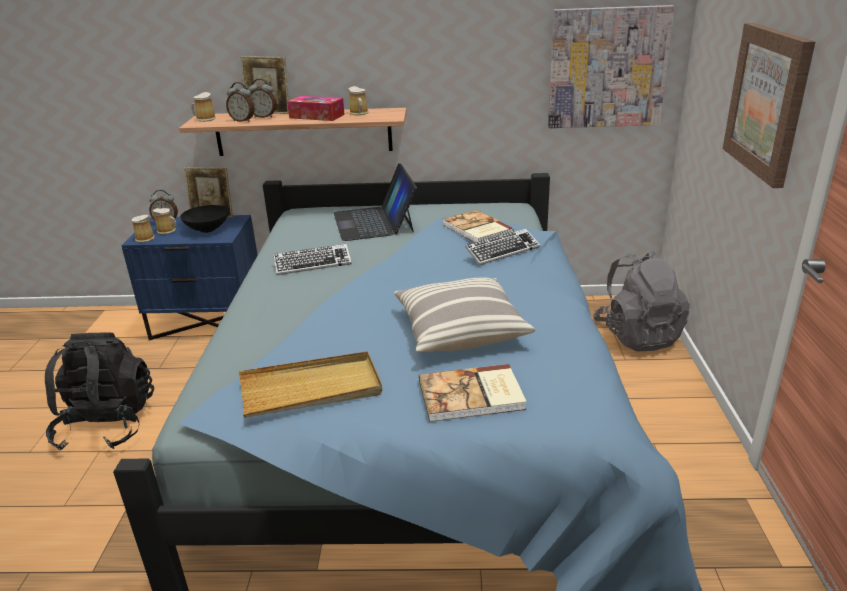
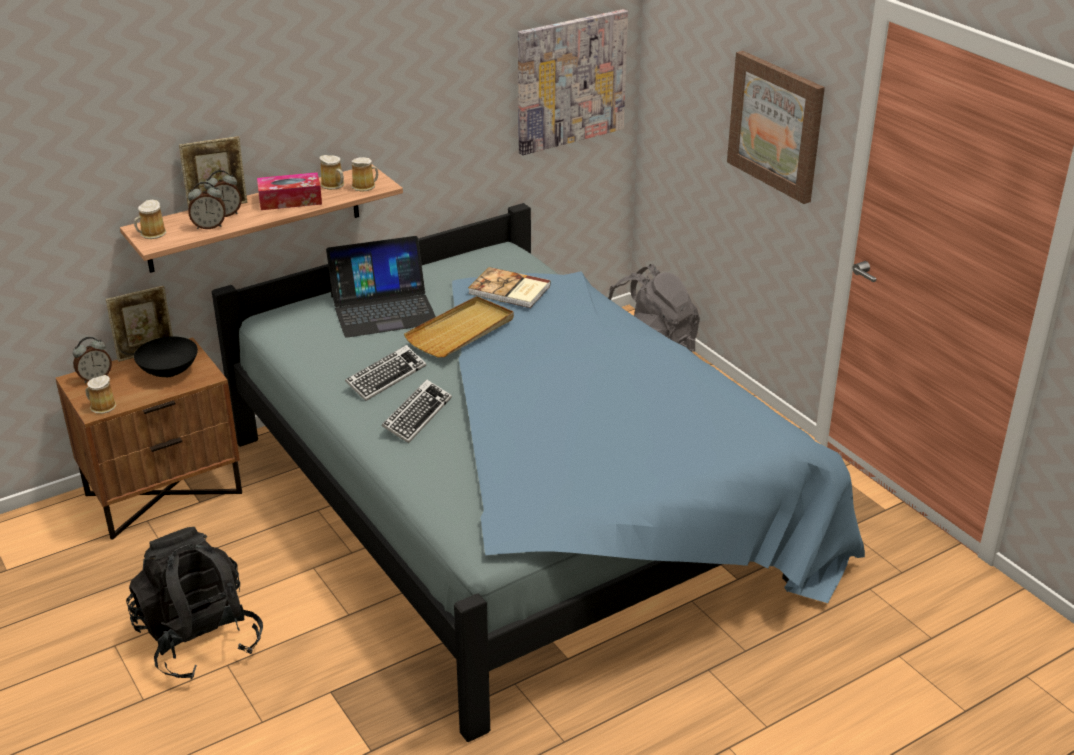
camera: 35 degrees left, 5 degrees up
blue nightstand [121,215,258,340] -> brown nightstand [56,337,242,540]
mug [153,208,176,234] -> mug moved to [351,157,378,192]
beige tray [239,351,382,418] -> beige tray moved to [404,296,514,357]
laptop [333,163,417,241] -> laptop turned 60 degrees counterclockwise [326,236,436,338]
pillow [394,277,535,353] -> none
book [419,364,527,422] -> none
keyboard [465,228,540,265] -> keyboard moved to [382,379,452,443]

